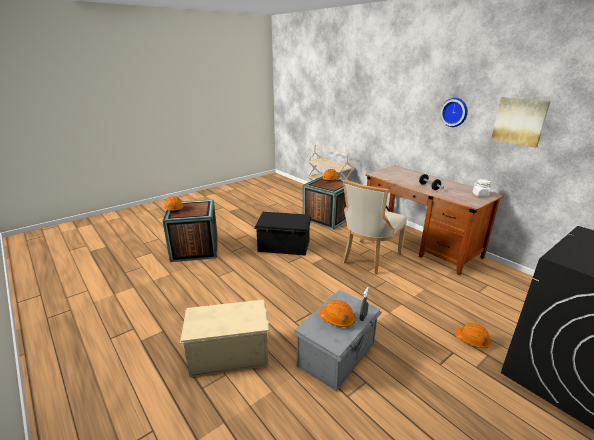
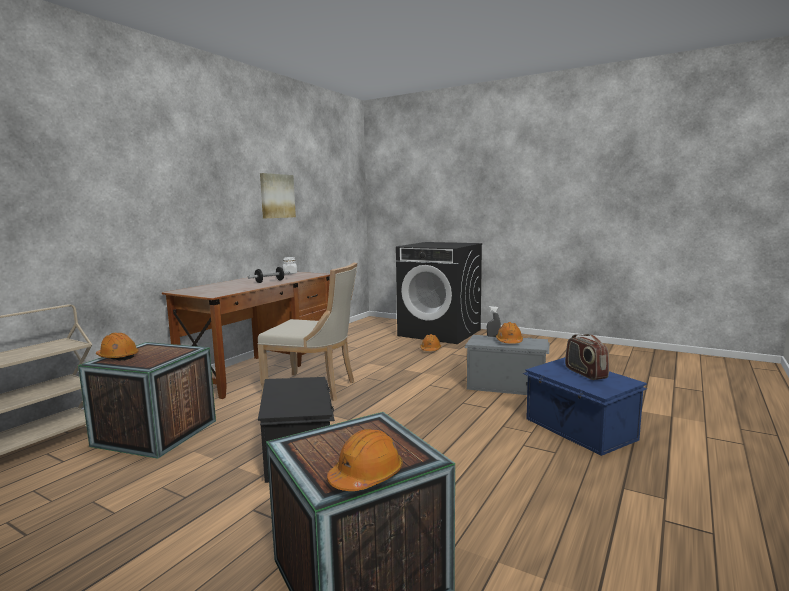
camera: 110 degrees left, 15 degrees down
beige storage box [180,299,270,377] -> blue storage box [523,357,647,456]
wall clock [440,98,468,127] -> none
none -> radio [565,334,609,380]

